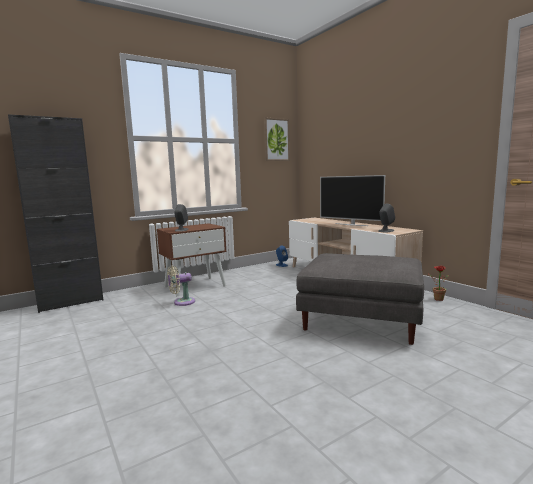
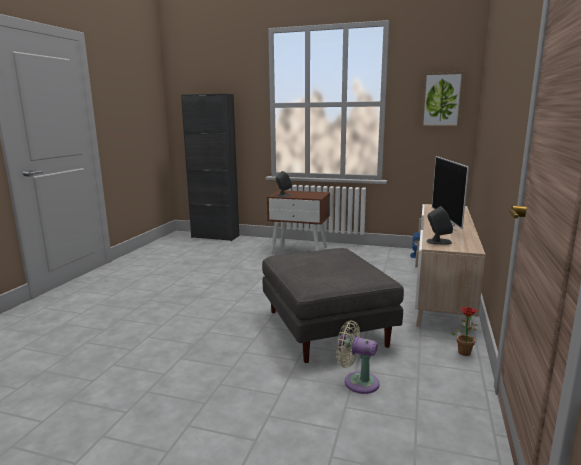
camera: 50 degrees right, 5 degrees up
beige fan [167,266,195,306] -> beige fan moved to [336,320,379,394]

